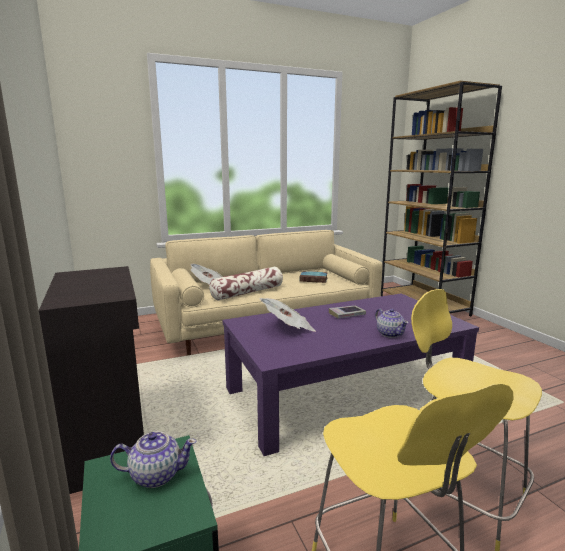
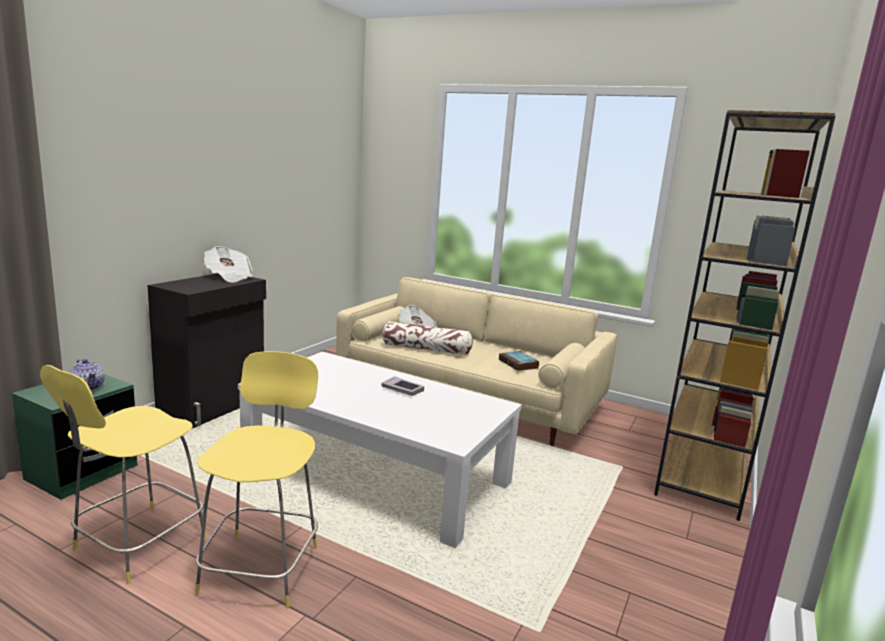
camera: 50 degrees right, 0 degrees up
purple coffee table [223,293,479,456] -> white coffee table [238,352,522,548]
newspaper [259,298,316,332] -> newspaper moved to [204,246,253,283]
teapot [375,309,409,338] -> none

